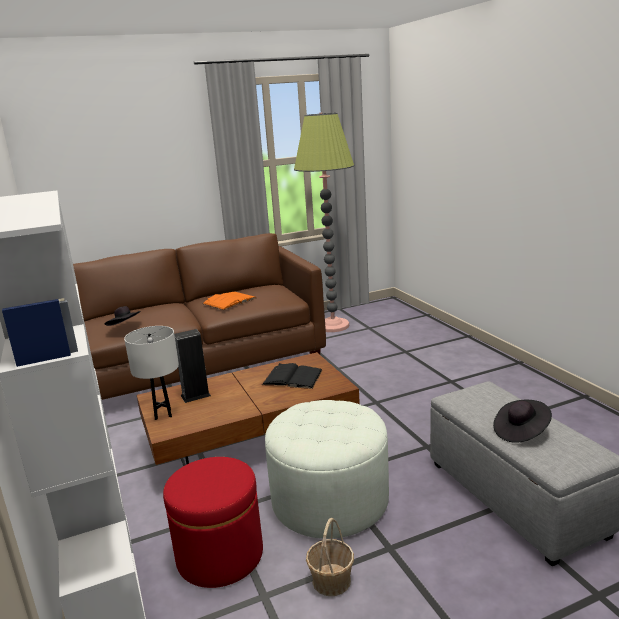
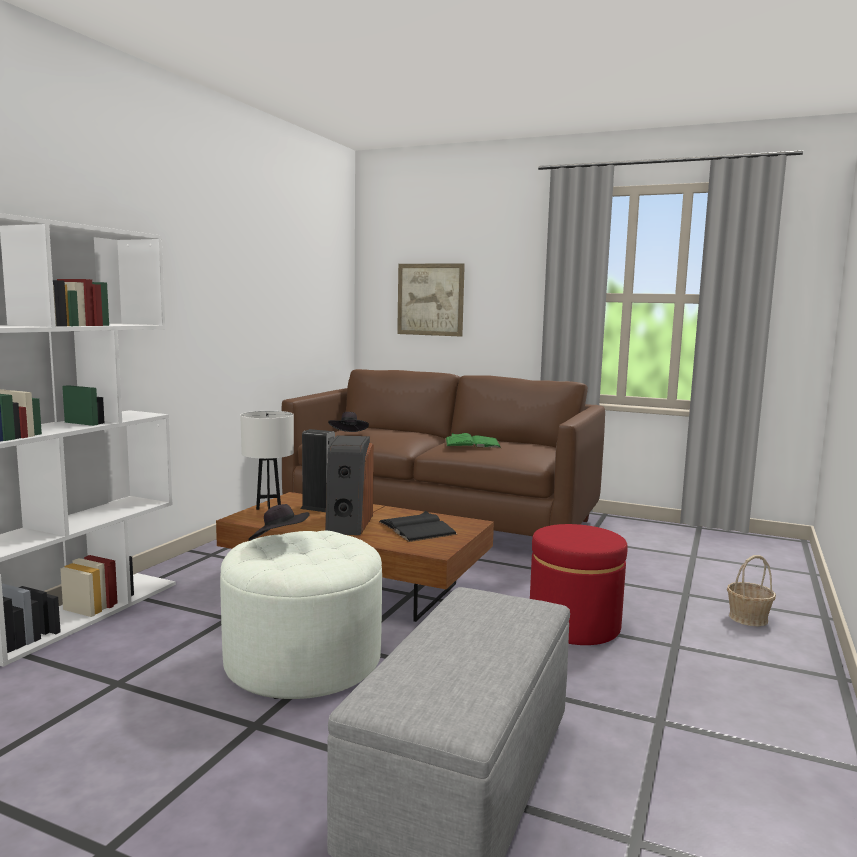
camera: 45 degrees right, 10 degrees down
red ottoman [163,457,263,588] -> red ottoman moved to [530,524,628,645]
orange book [203,291,256,310] -> green book [445,433,501,448]
floor lamp [294,113,354,332] -> none
basket [306,518,354,596] -> basket moved to [727,555,776,626]
black hat [493,400,552,443] -> black hat moved to [248,504,310,541]
none -> speaker [325,435,374,535]
none -> picture [397,263,465,337]

